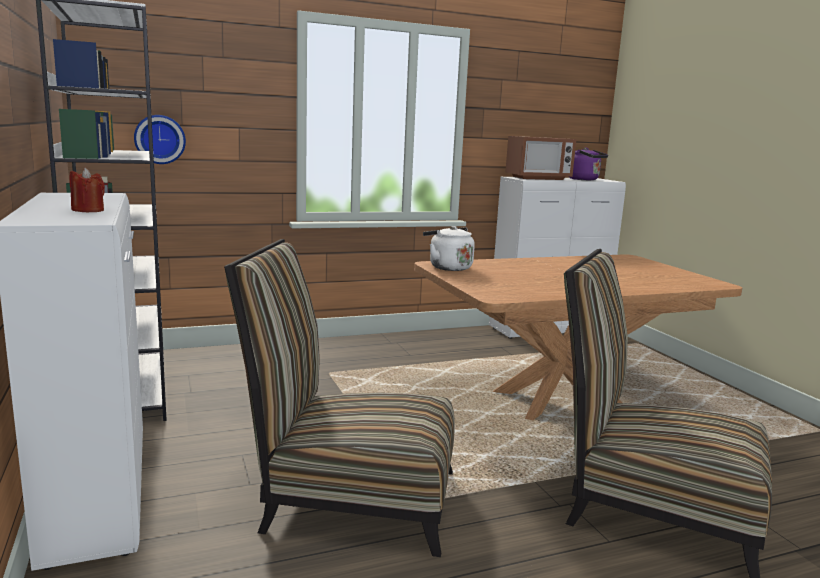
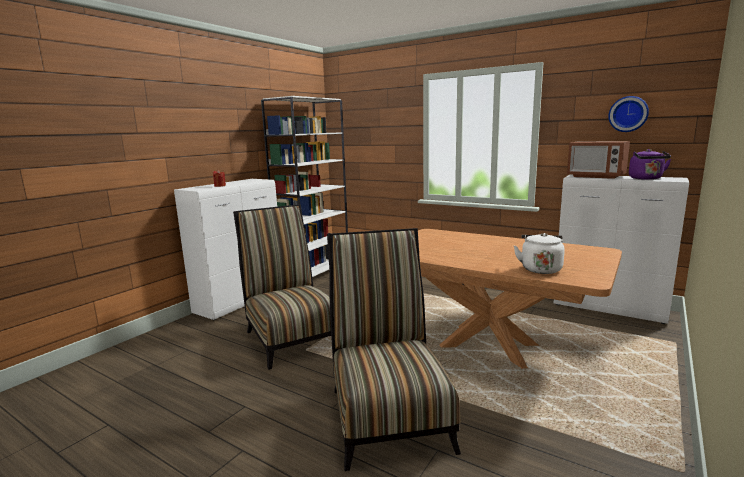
camera: 55 degrees right, 0 degrees up
wall clock [134,115,186,164] -> wall clock moved to [608,96,649,132]
white kettle [423,226,475,271] -> white kettle moved to [514,233,565,274]

